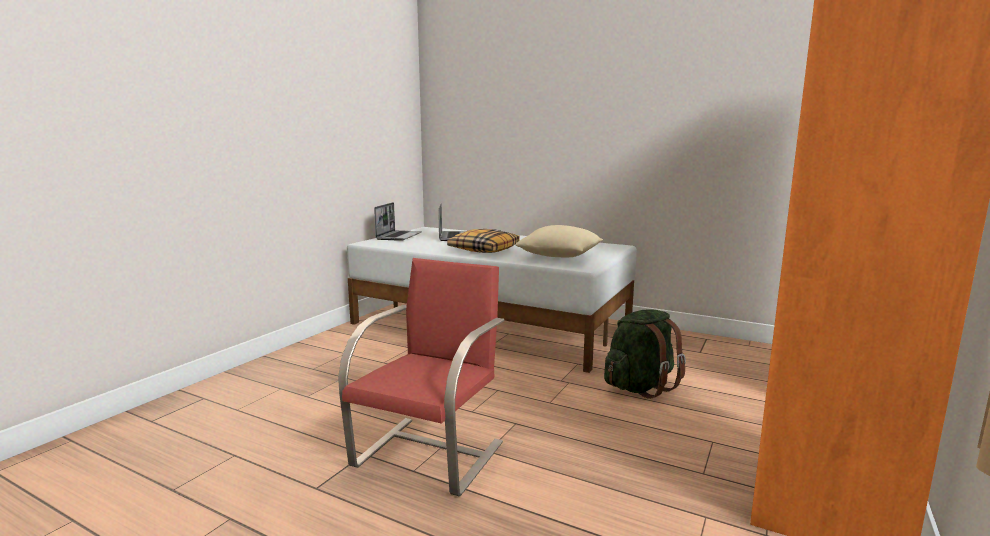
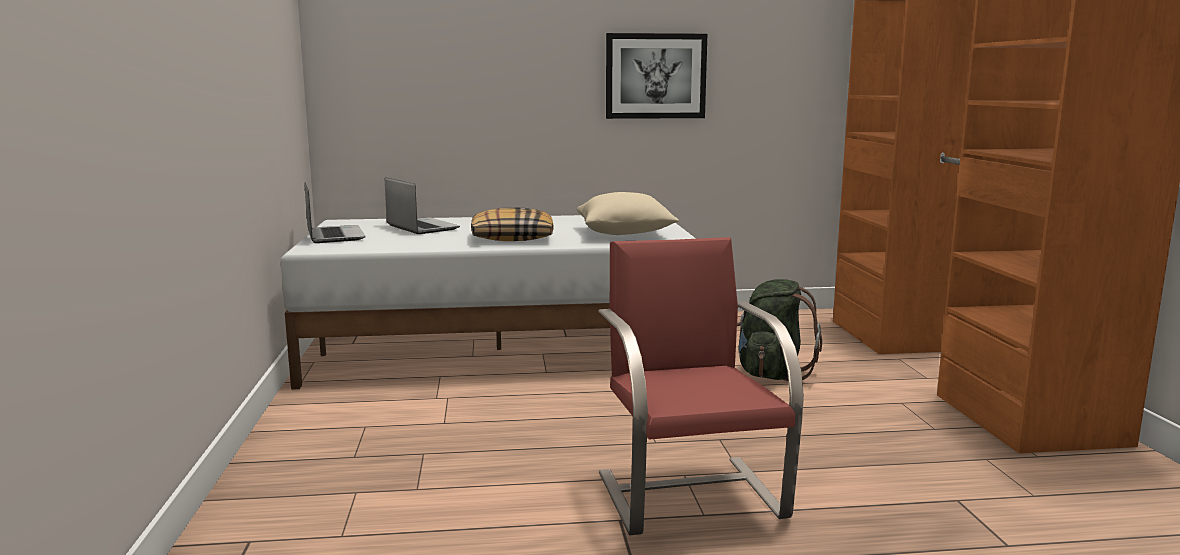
camera: 35 degrees left, 0 degrees up
none -> picture [606,33,707,119]

